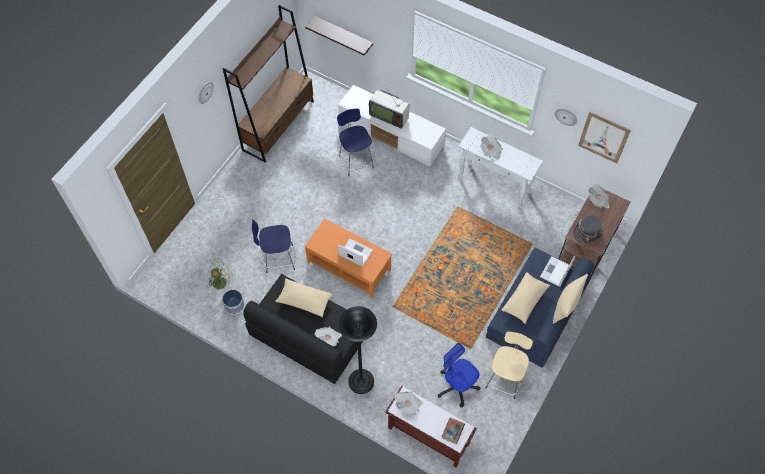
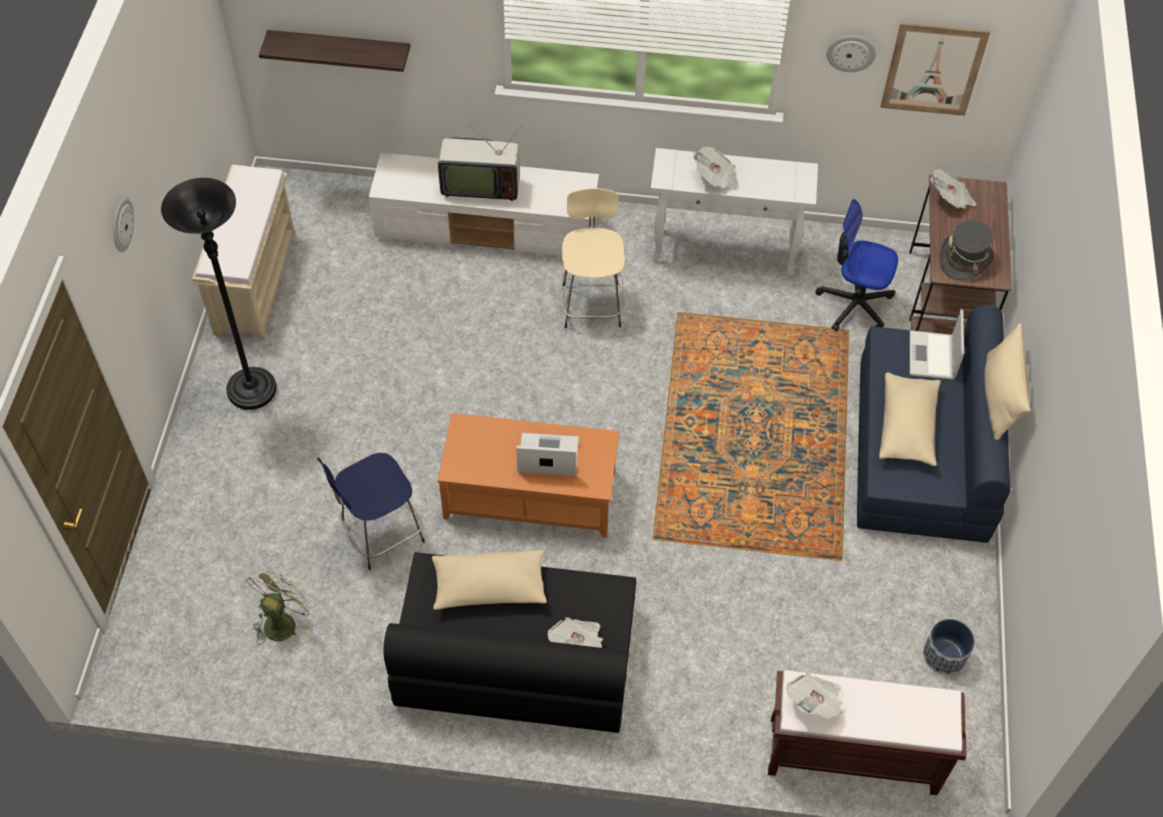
camera: 25 degrees left, 5 degrees down
planter [222,290,244,315] -> planter moved to [923,619,975,675]
brown bookcase [223,5,314,162] -> beige bench [192,165,296,341]
blue stool [337,109,374,176] -> none
black floor lamp [339,306,377,394] -> black floor lamp moved to [161,178,276,410]
office chair [437,343,480,407] -> office chair moved to [816,199,898,331]
book [442,417,465,444] -> none
beige stool [486,332,533,399] -> beige stool moved to [560,188,625,329]

